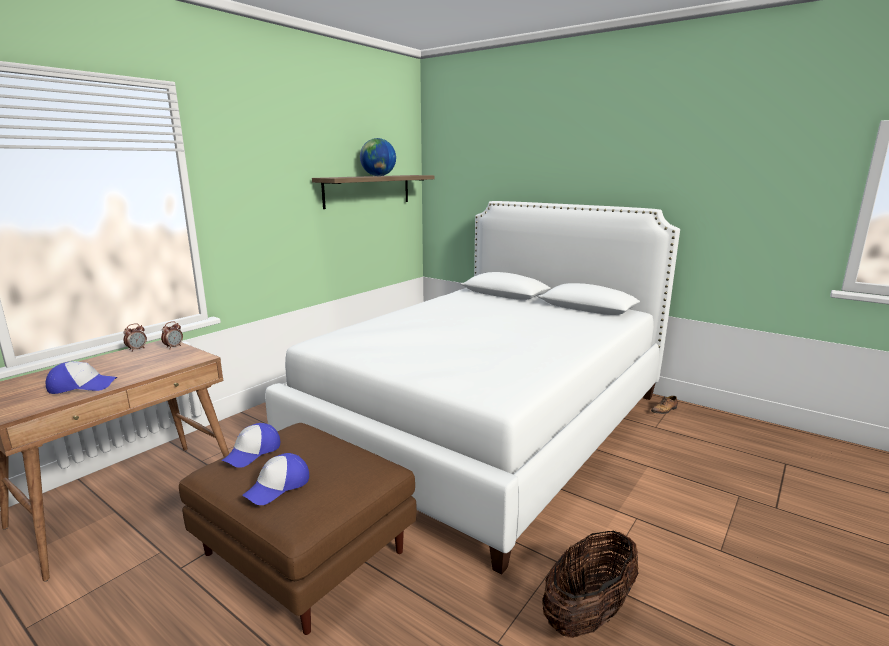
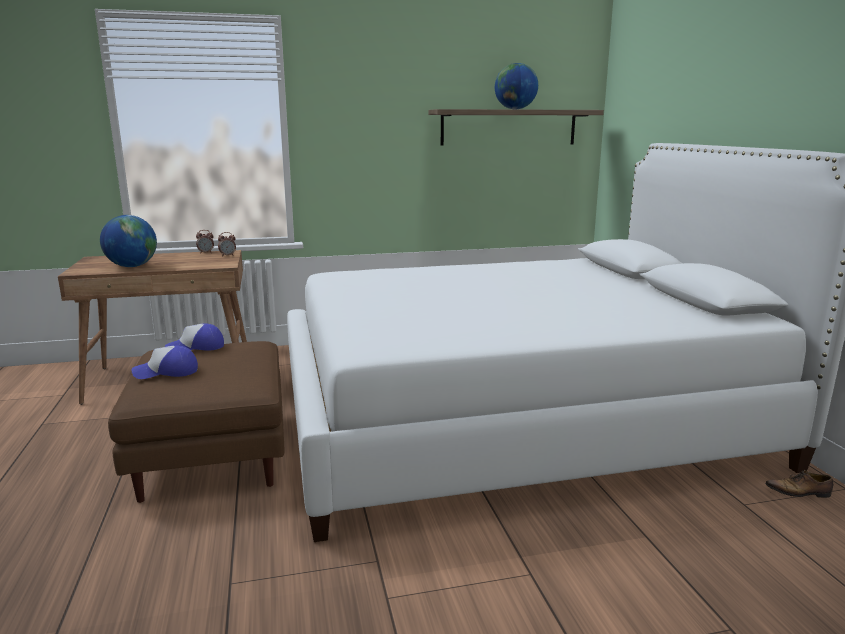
camera: 40 degrees right, 0 degrees up
cap [46,361,117,394] -> globe [100,215,157,267]
basket [542,531,639,638] -> none

